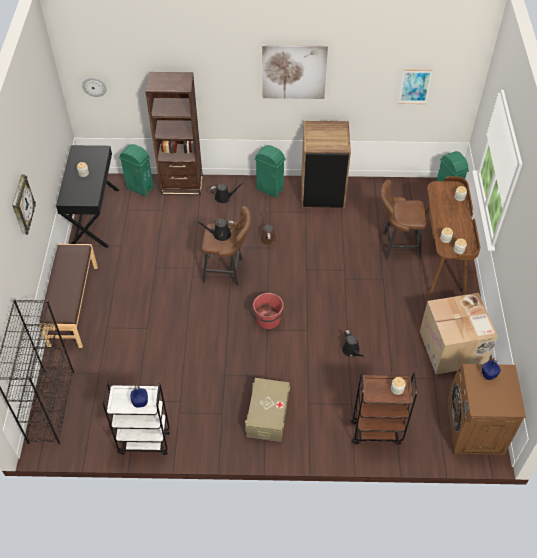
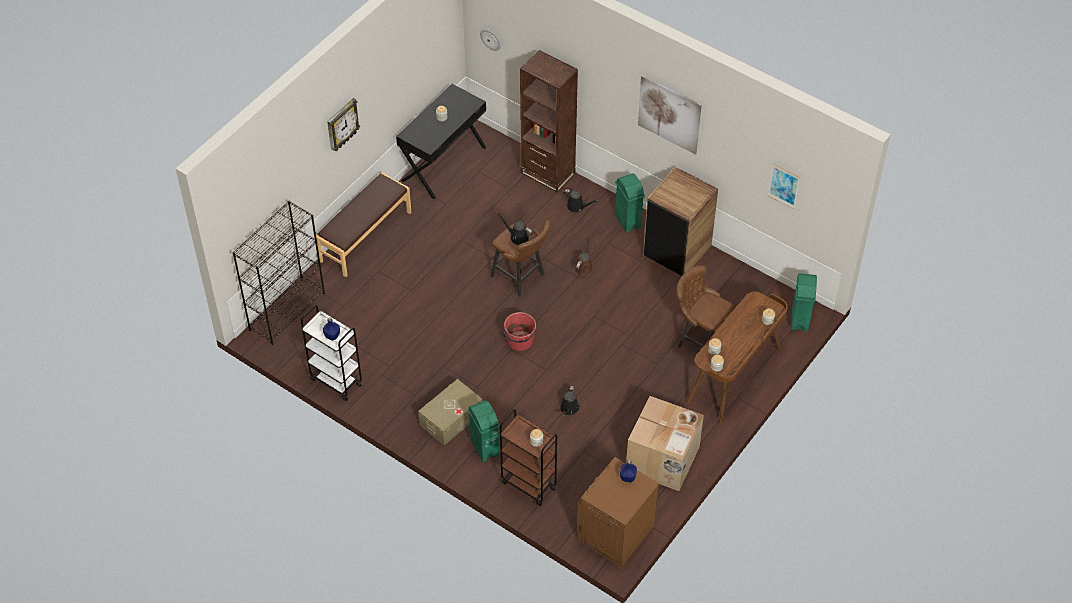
camera: 35 degrees right, 0 degrees up
green trash can [119,144,154,197] -> green trash can moved to [468,400,500,462]

